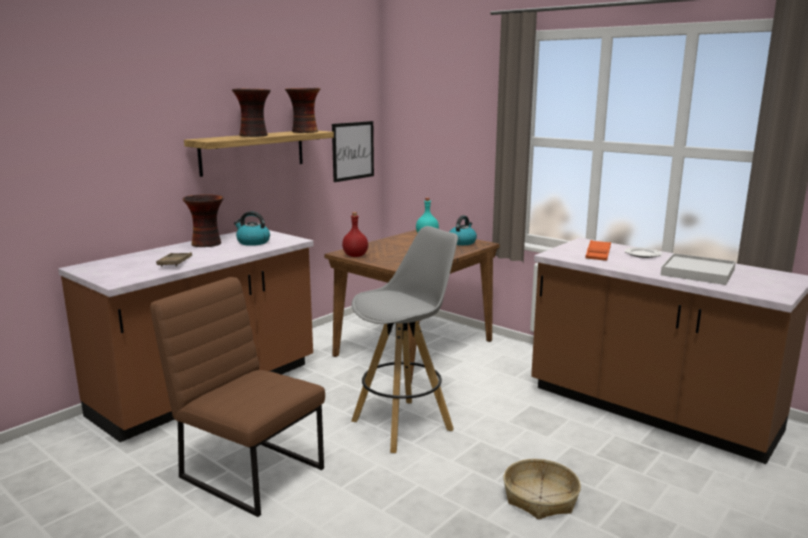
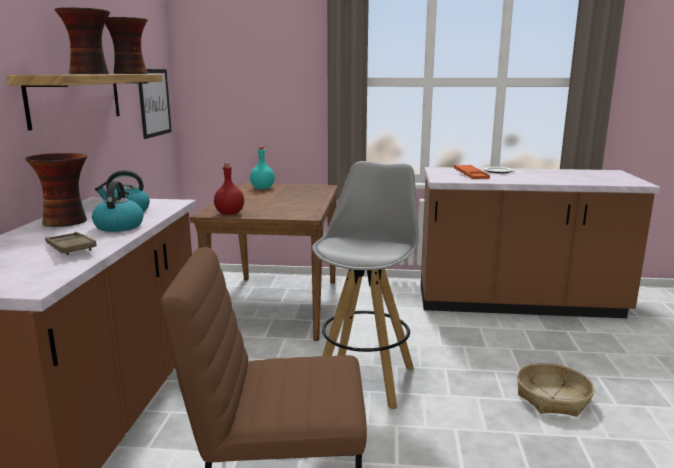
camera: 35 degrees left, 0 degrees up
kettle [449,215,477,245] -> kettle moved to [92,181,144,232]
white tray [661,253,736,285] -> none

